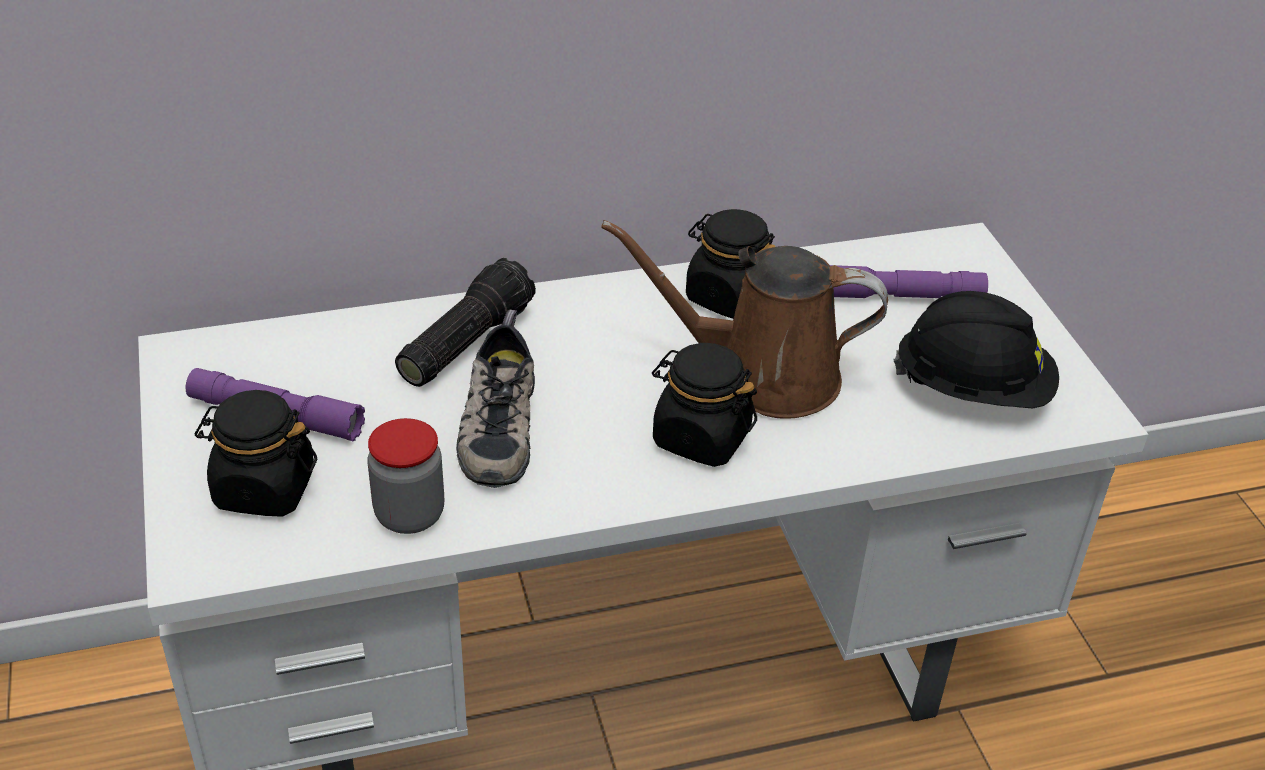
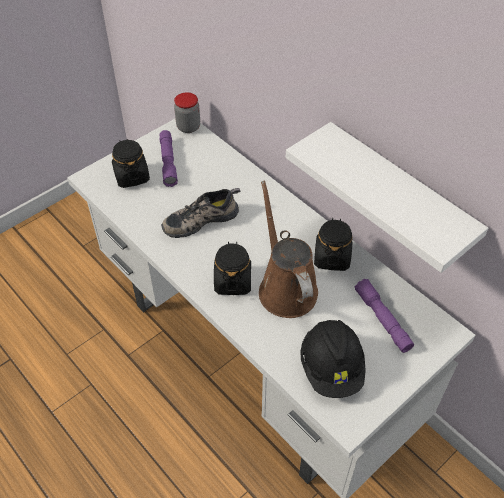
camera: 65 degrees right, 10 degrees up
jar [367,418,444,534] -> jar moved to [174,92,200,133]
flashlight [395,258,536,387] -> none
none -> white shelf [286,122,488,273]

